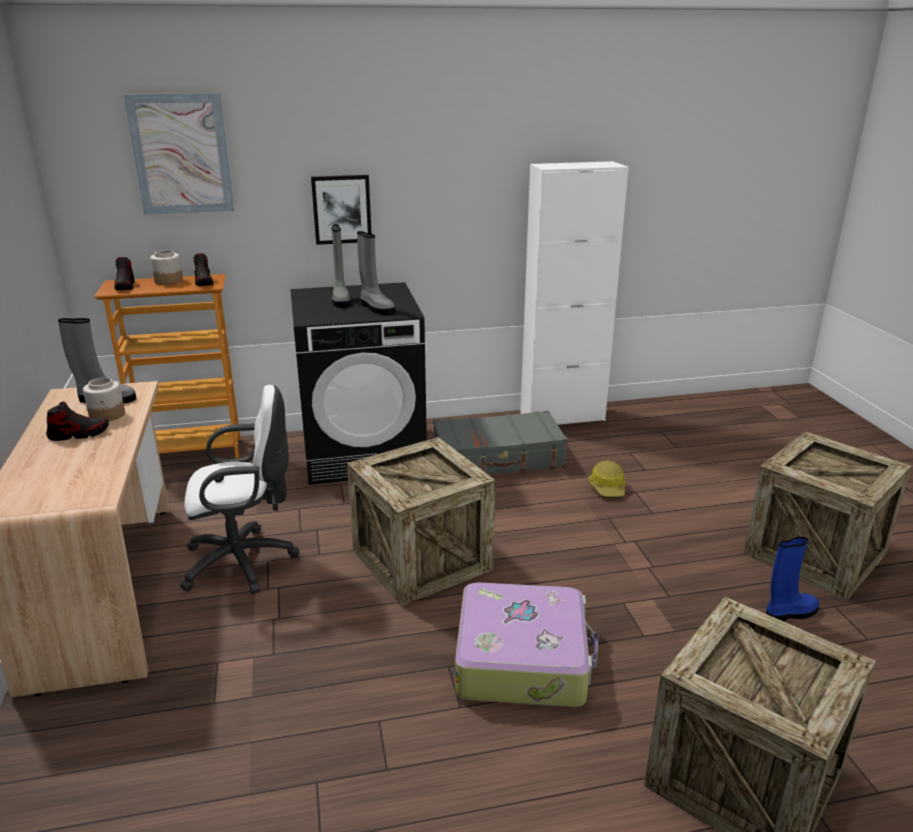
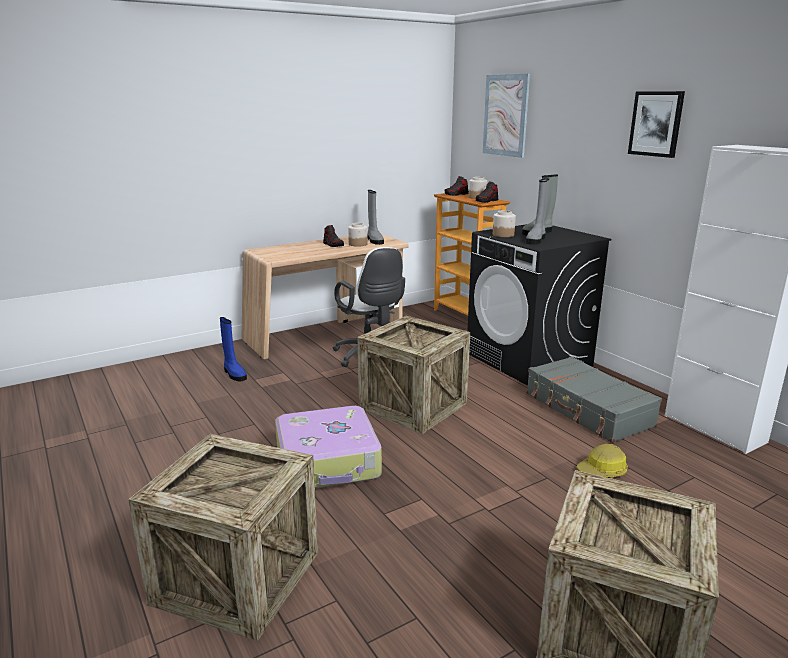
camera: 70 degrees right, 5 degrees down
picture [311,175,372,245] -> picture moved to [628,91,685,158]
blue boot [766,537,819,621] -> blue boot moved to [220,317,247,381]
none -> jar [493,210,516,237]

